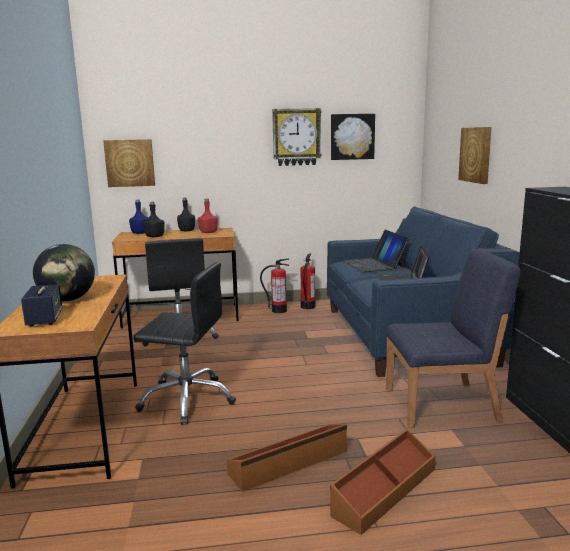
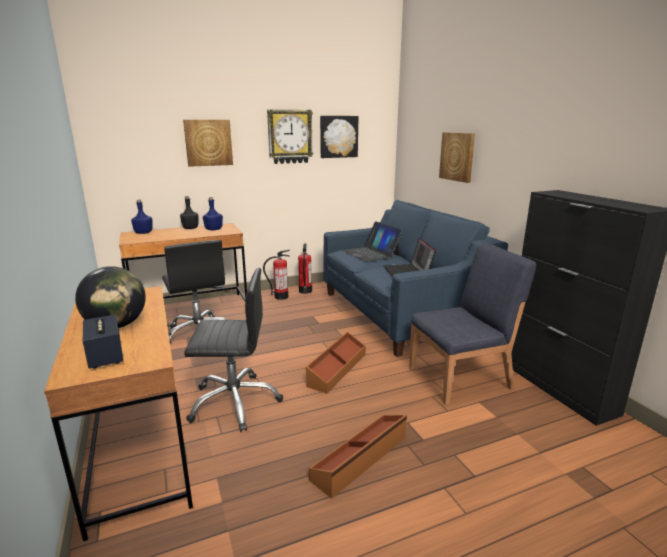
camera: 15 degrees left, 5 degrees up
picture [103,139,155,187] -> picture moved to [183,120,233,167]
black bottle [143,202,165,237] -> none
red bottle [198,199,218,233] -> blue bottle [203,197,223,230]
brown storage box [330,429,435,535] -> brown storage box moved to [306,332,366,394]

